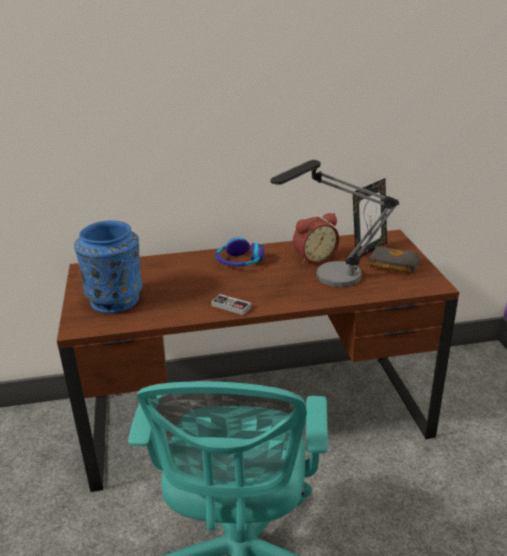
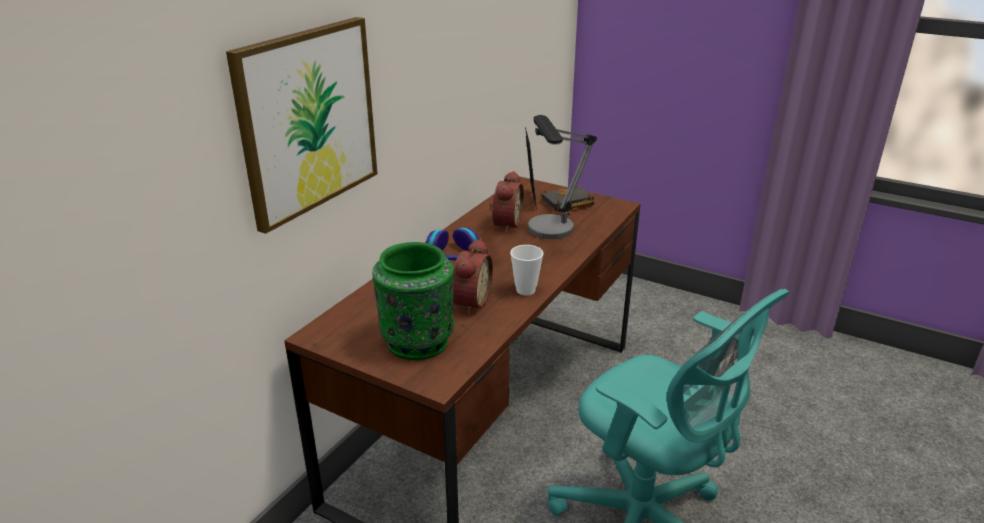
camera: 50 degrees left, 0 degrees up
blue vase [74,220,142,314] -> green vase [372,242,454,360]
game controller [211,294,251,315] -> cup [510,245,543,295]
none -> picture [226,17,377,234]
none -> alarm clock [453,239,493,315]

